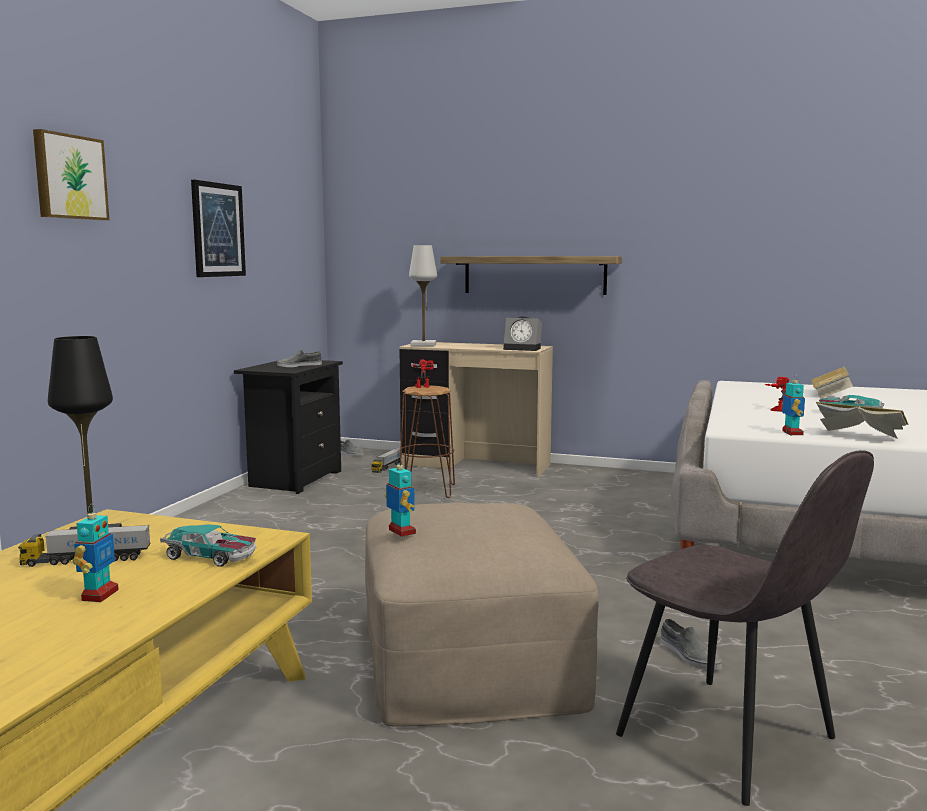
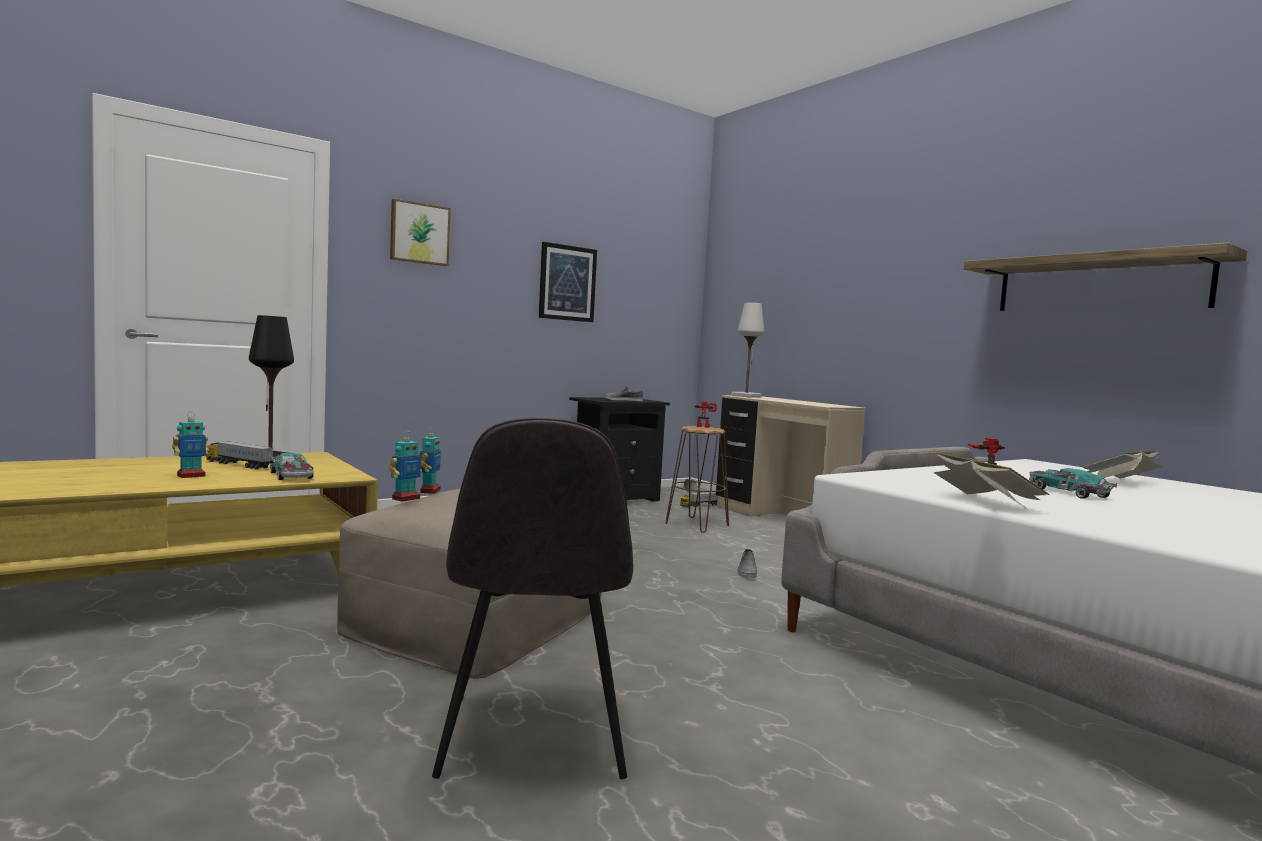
camera: 35 degrees right, 5 degrees down
shelf [440,256,622,295] -> shelf moved to [964,243,1247,311]
alarm clock [503,316,542,351] -> none
grey shoe [661,619,722,670] -> grey shoe moved to [738,549,757,578]
toy robot [782,375,805,435] -> toy robot moved to [389,432,422,502]

